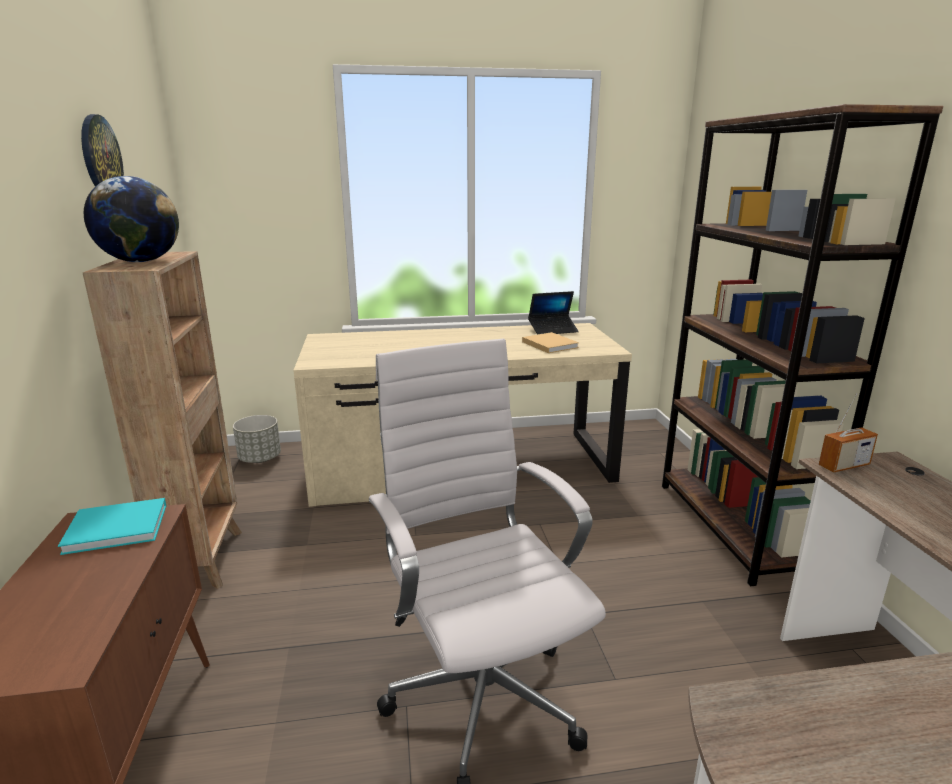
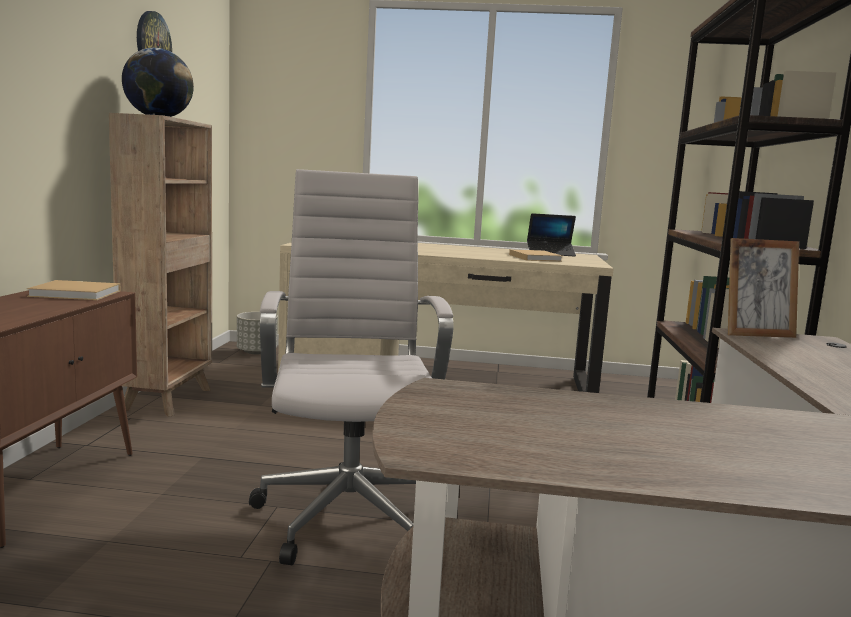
camera: 15 degrees right, 10 degrees down
turquoise book [58,498,166,555] -> beige book [27,280,121,300]
radio [818,393,878,472] -> picture frame [728,238,799,338]

